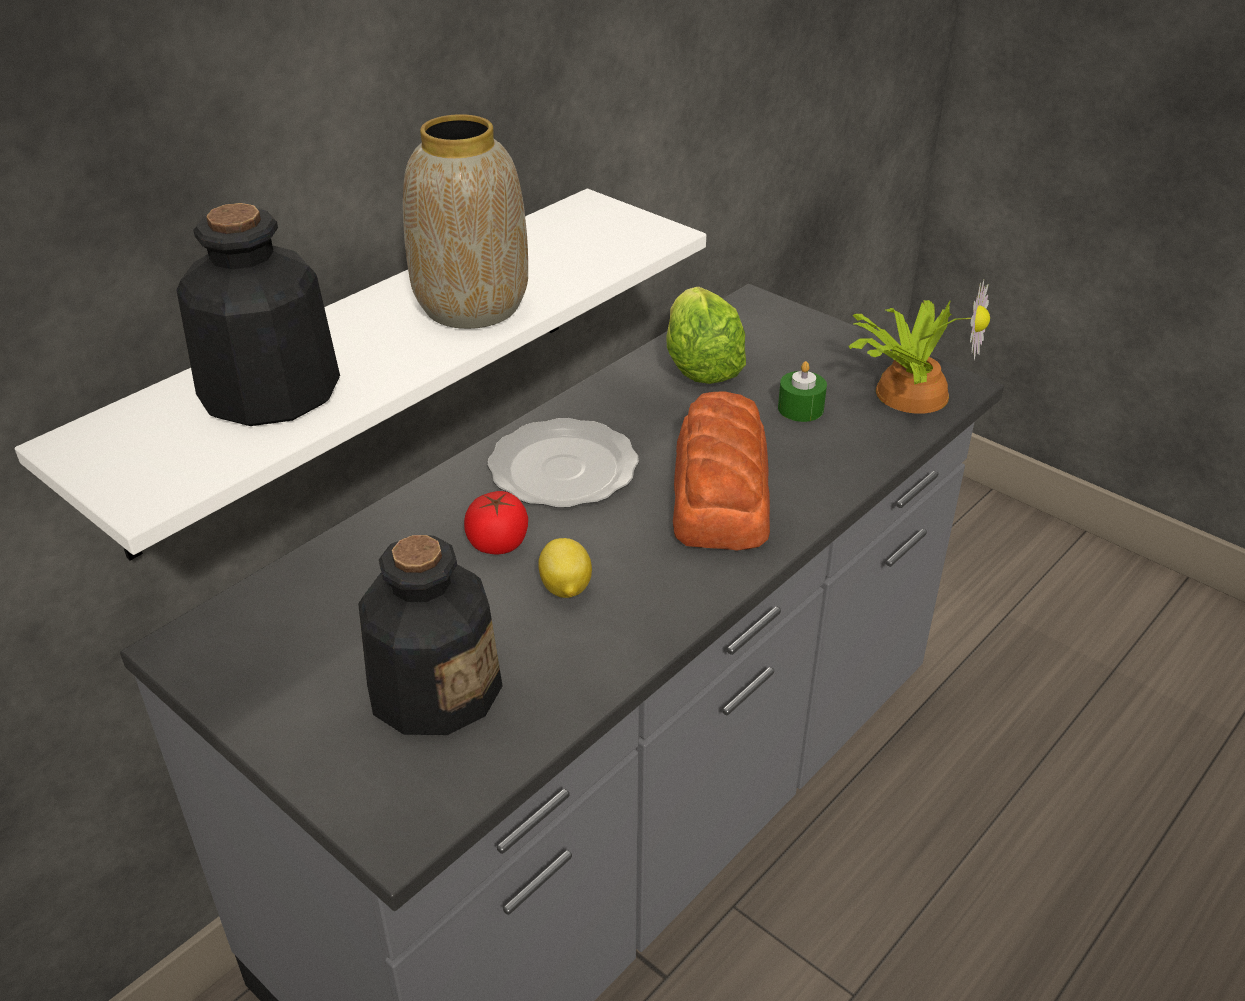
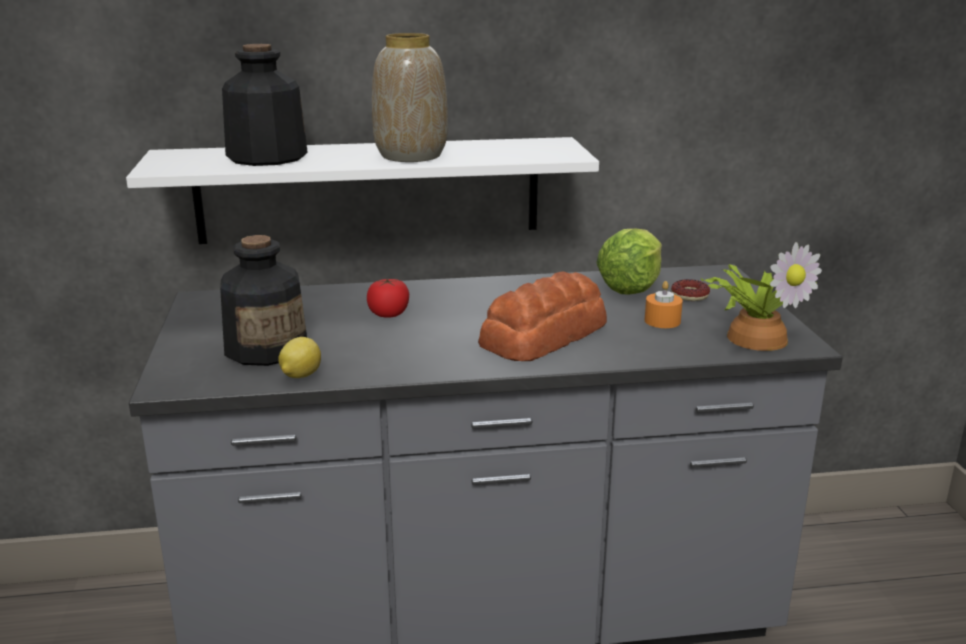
camera: 40 degrees right, 15 degrees down
plate [487,418,639,508] -> none
lemon [538,538,592,598] -> lemon moved to [278,337,321,378]
green candle [778,361,827,422] -> orange candle [645,281,683,328]
none -> donut [671,279,710,301]

